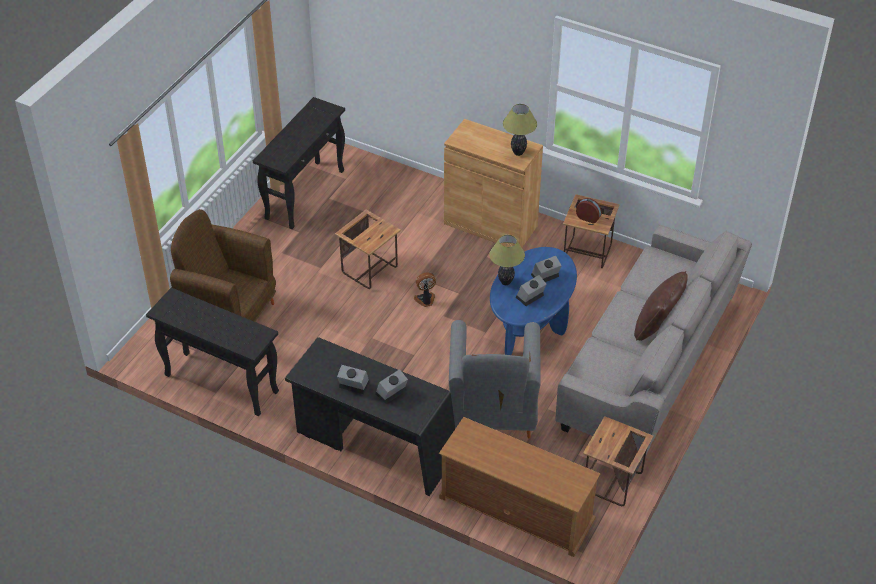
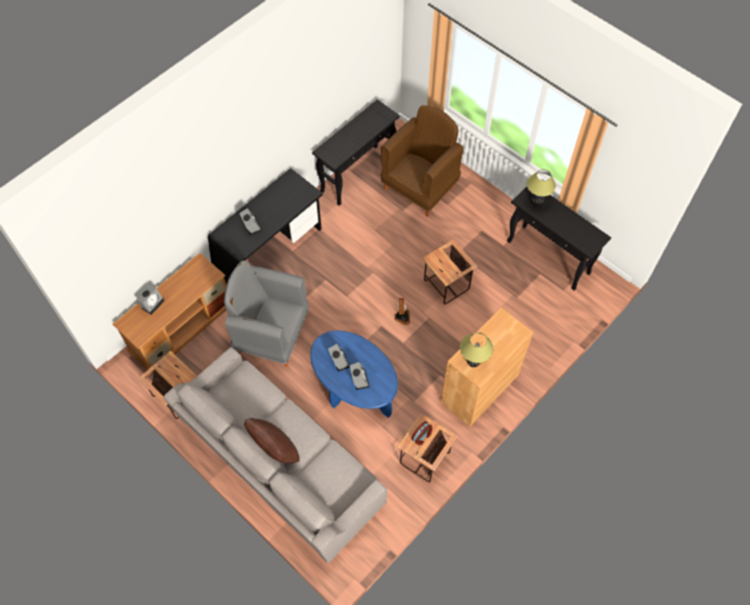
camera: 105 degrees right, 15 degrees up
alarm clock [337,365,369,394] -> alarm clock moved to [136,285,165,315]
table lamp [489,235,525,285] -> table lamp moved to [527,169,556,206]

